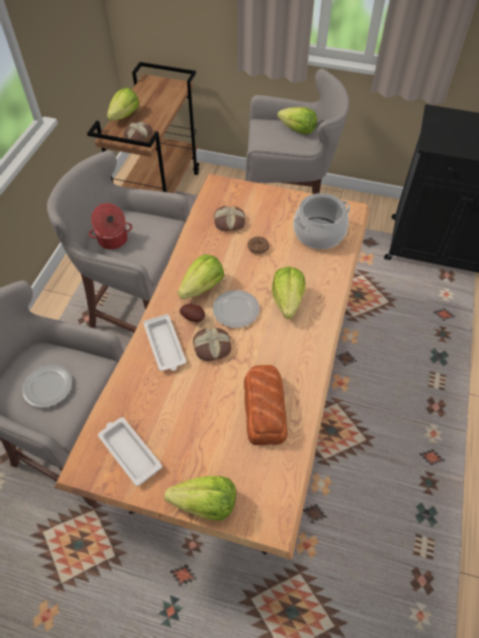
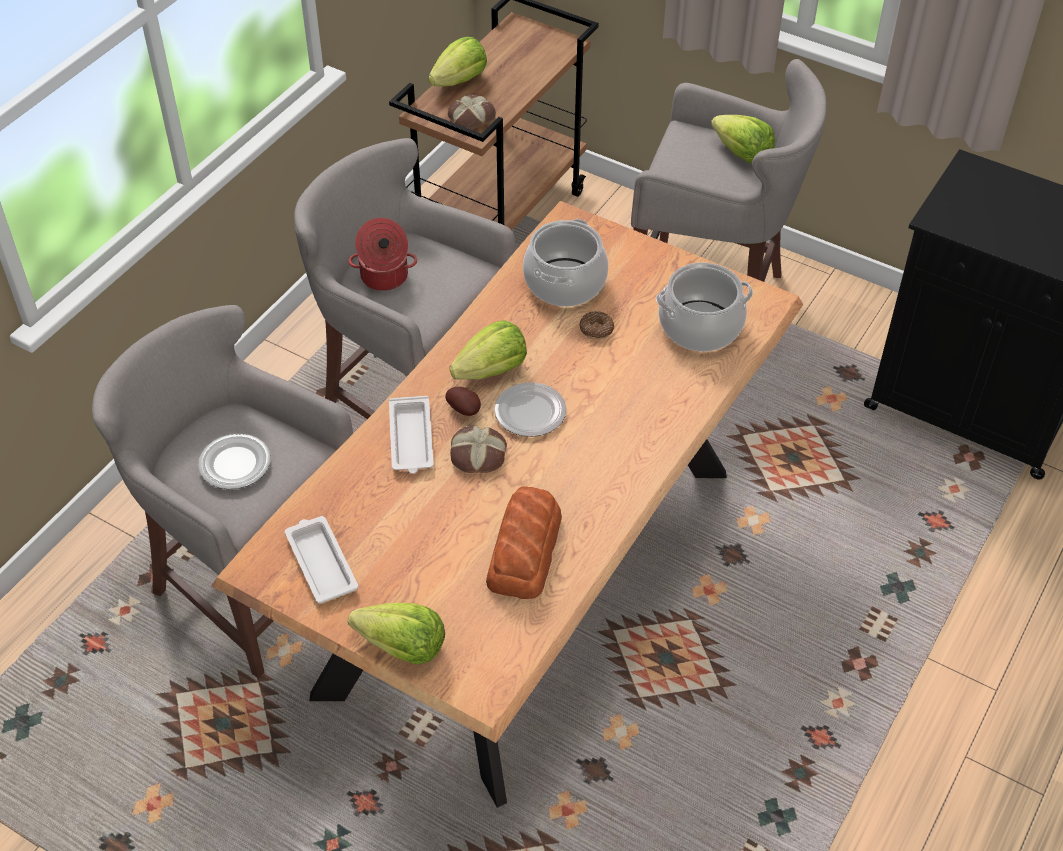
camera: 15 degrees right, 5 degrees down
bread [214,206,245,232] -> cooking pot [523,219,608,307]
lettuce [272,266,306,319] -> none

